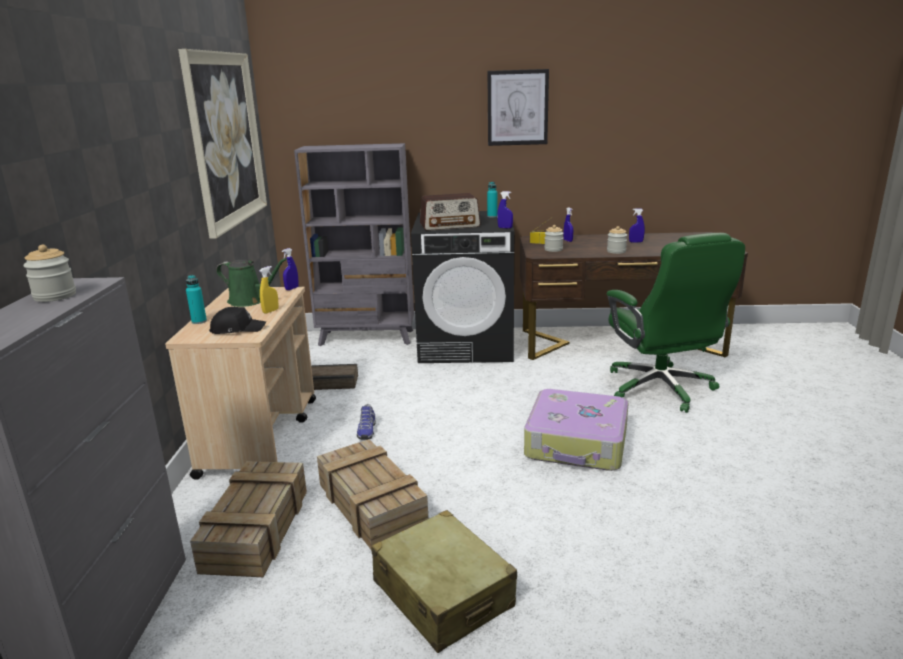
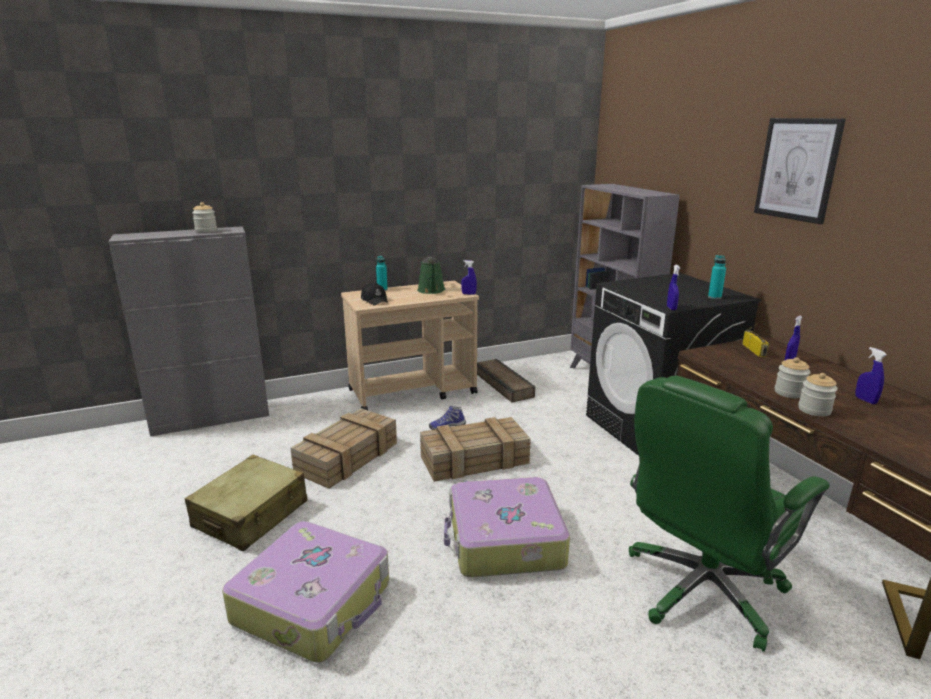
camera: 65 degrees right, 0 degrees up
picture [178,49,267,239] -> none
crate [190,461,307,577] -> crate moved to [420,417,531,482]
yellow spray bottle [260,266,279,314] -> none
radio [420,193,481,231] -> none
jar [544,225,564,252] -> jar moved to [798,373,838,417]
none -> suitcase [222,521,389,663]

